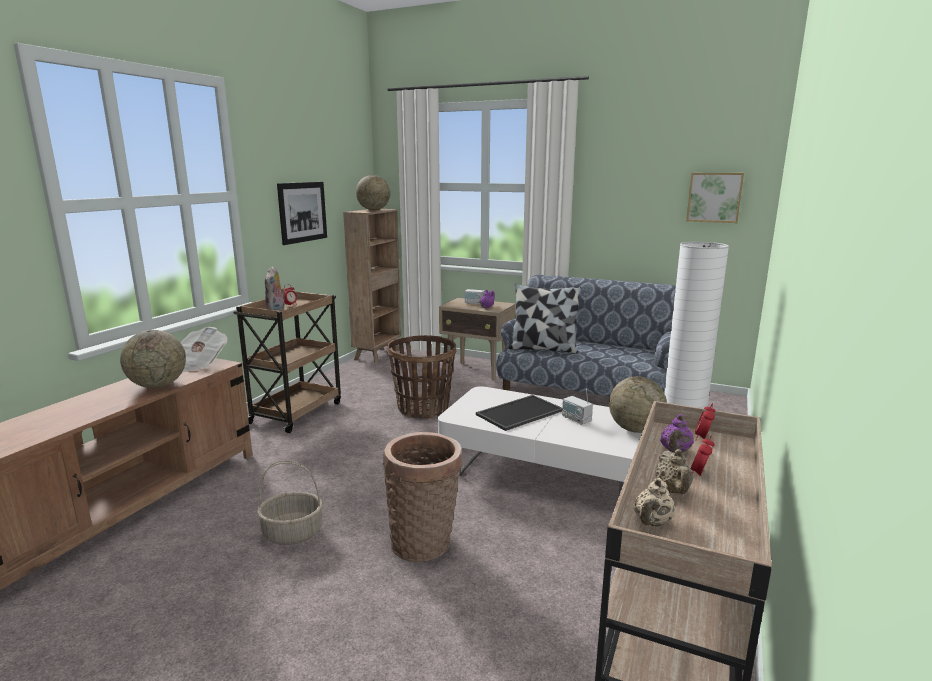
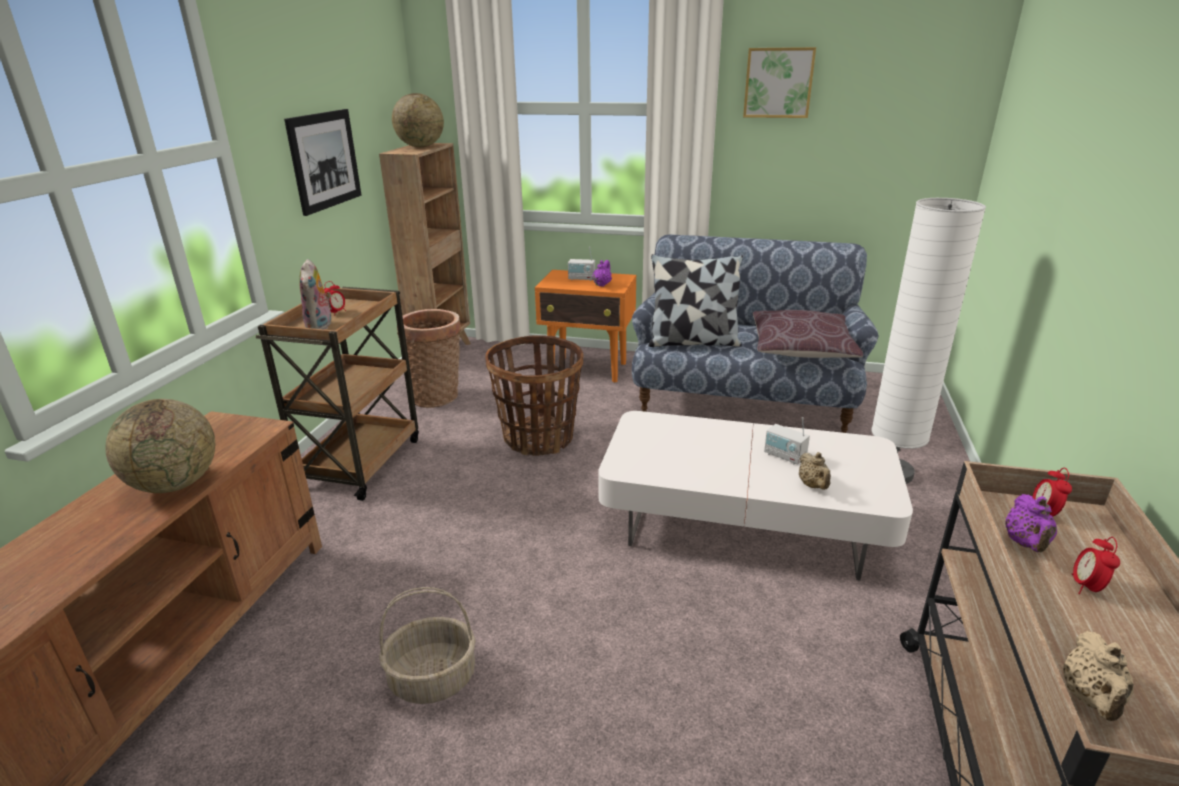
camera: 10 degrees left, 10 degrees up
newspaper [181,327,228,373] -> none
basket [383,432,462,562] -> basket moved to [397,309,461,408]
beige side table [439,298,516,381] -> orange side table [535,270,636,383]
tray [476,395,562,431] -> none
globe [609,376,667,433] -> none
beige teapot [655,449,693,494] -> beige teapot moved to [799,452,831,490]
picture [686,173,744,223] -> picture moved to [743,47,816,118]
none -> brown pillow [753,310,863,358]

